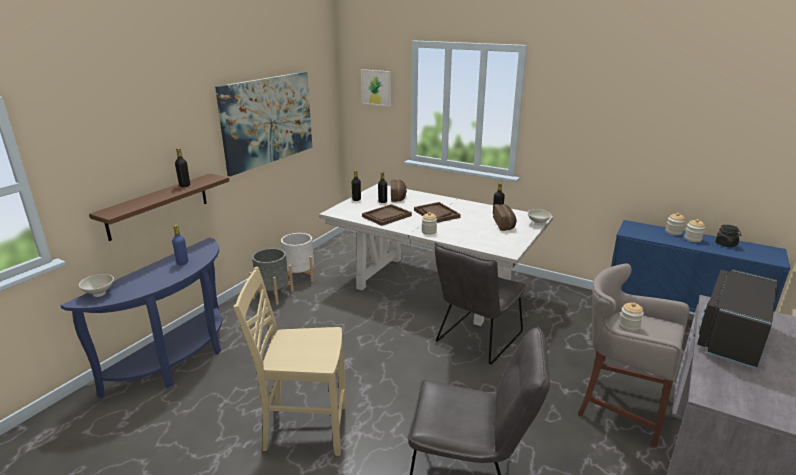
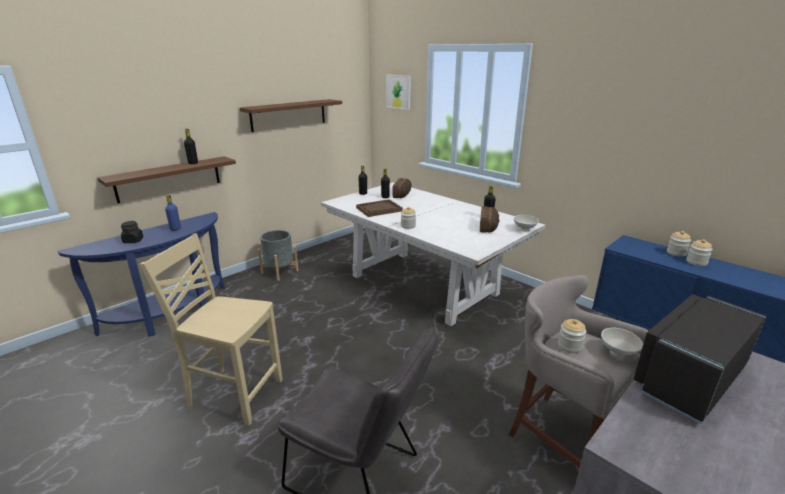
camera: 15 degrees right, 0 degrees up
white bowl [79,274,114,297] -> white bowl moved to [601,328,643,358]
picture [215,72,312,176] -> brown shelf [240,99,342,132]
white planter [281,233,314,282] -> none
brown tray [414,202,461,223] -> none
grey chair [434,243,526,365] -> none
black jar [715,225,741,247] -> black jar moved to [121,221,143,243]

